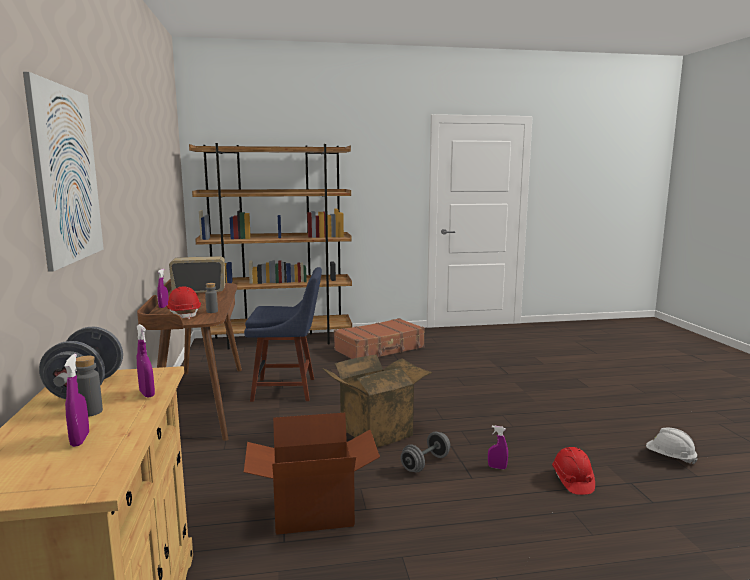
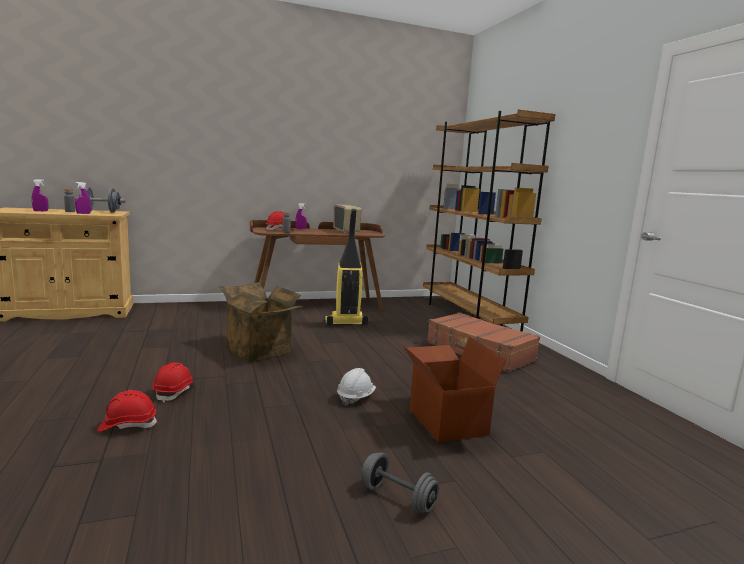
camera: 80 degrees right, 0 degrees up
picture [23,72,104,272] -> none
blue chair [244,267,322,402] -> vacuum cleaner [324,209,368,325]
cardboard box [244,413,380,535] -> cardboard box moved to [402,336,506,442]
grey dumbbell [401,432,451,473] -> grey dumbbell moved to [361,452,439,513]
purple spray bottle [488,425,508,469] -> red hard hat [152,362,195,403]
white hard hat [646,428,698,465] -> white hard hat moved to [337,368,376,406]

